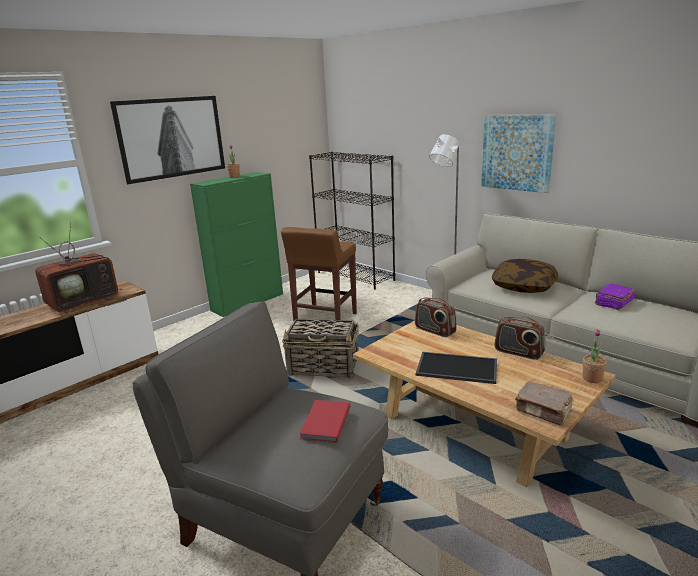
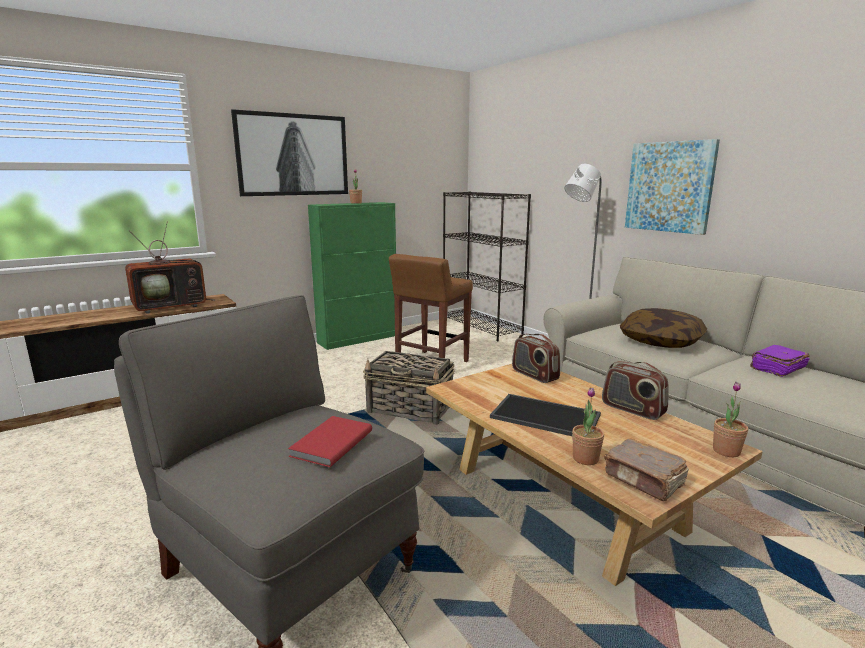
camera: 10 degrees right, 5 degrees down
none -> potted plant [572,388,604,465]

